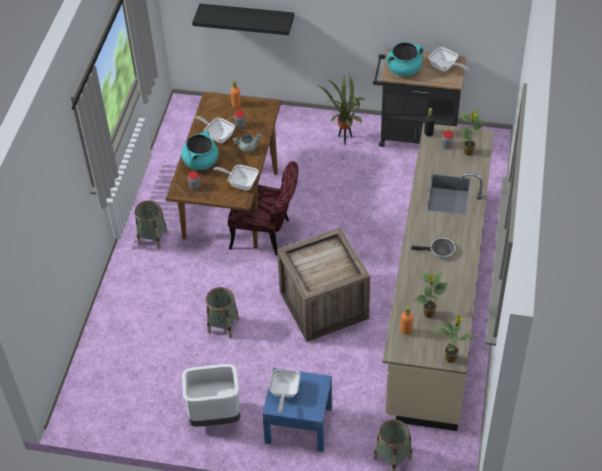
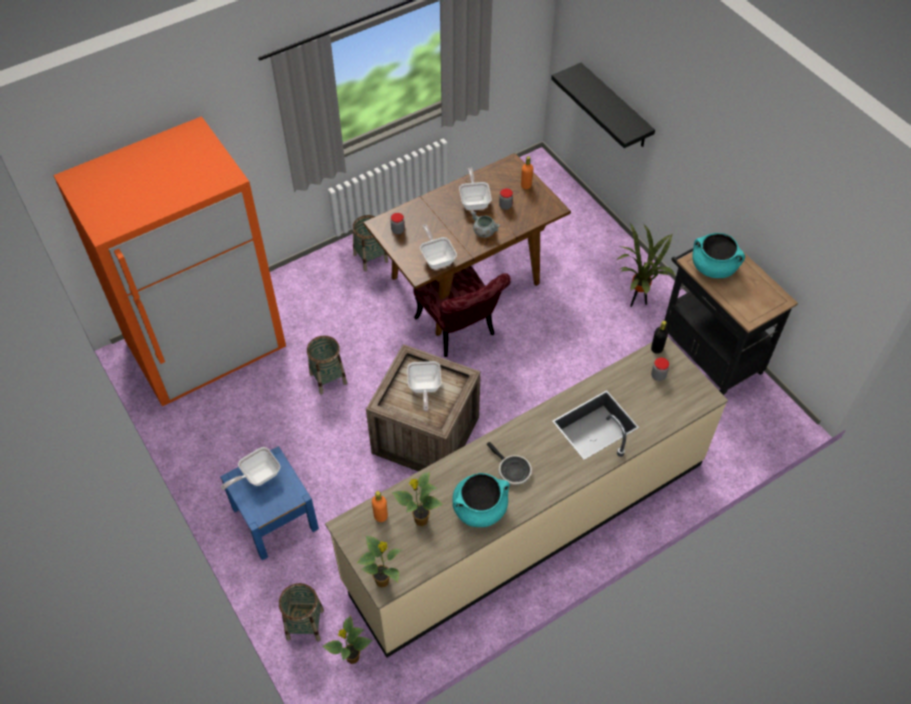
camera: 45 degrees right, 5 degrees up
turquoise cooking pot [181,131,219,170] -> turquoise cooking pot moved to [452,473,510,527]
white trash can [182,364,240,427] -> none
frying pan [428,47,469,72] -> frying pan moved to [407,361,441,411]
potted plant [461,109,483,156] -> potted plant moved to [322,615,373,664]
none -> orange fridge [53,116,286,406]

